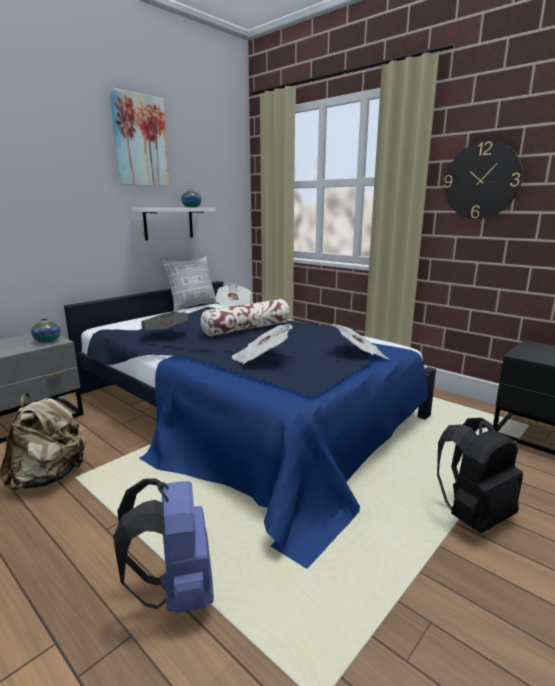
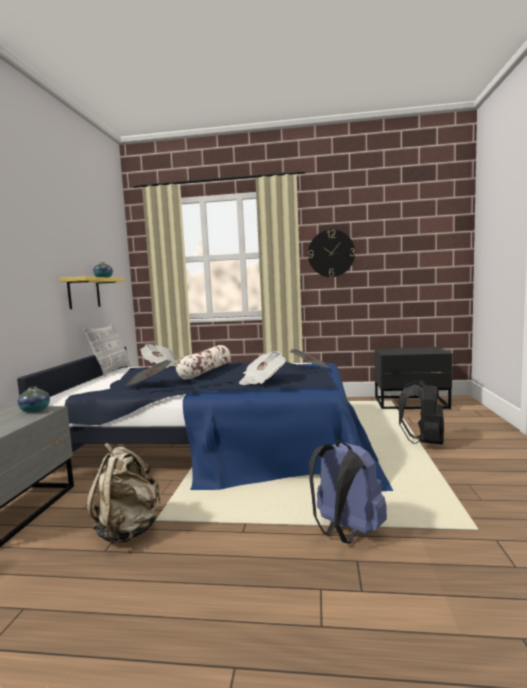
camera: 35 degrees left, 10 degrees down
picture [109,88,169,186] -> none
white shelf [132,208,216,240] -> yellow shelf [59,276,125,309]

